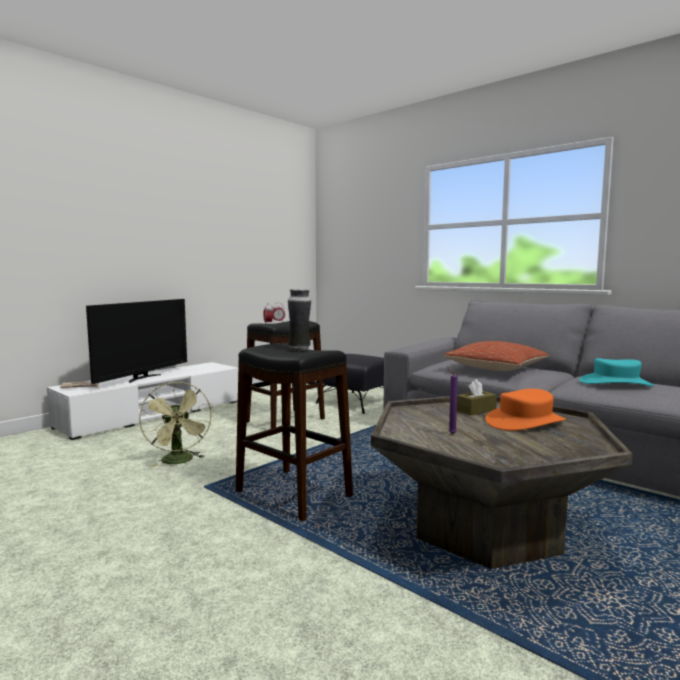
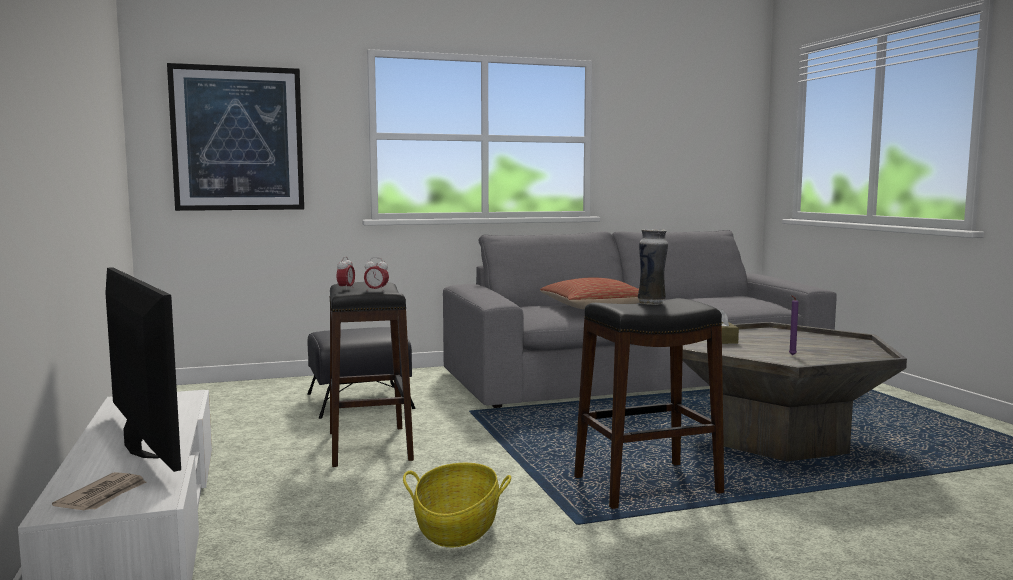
camera: 60 degrees left, 0 degrees up
green fan [139,382,212,467] -> basket [403,463,511,548]
orange hat [485,389,566,431] -> none
turquoise hat [579,358,654,386] -> none
none -> picture [167,63,304,211]

